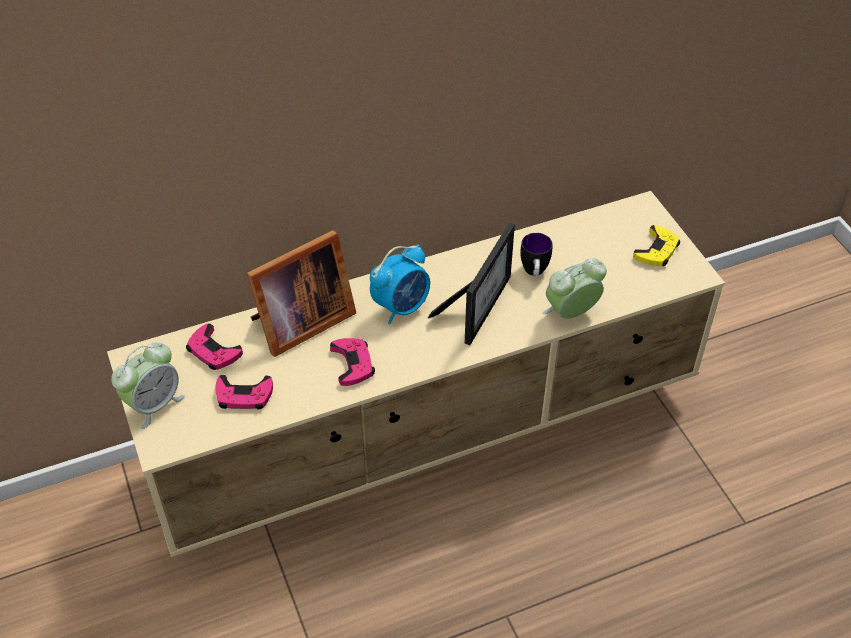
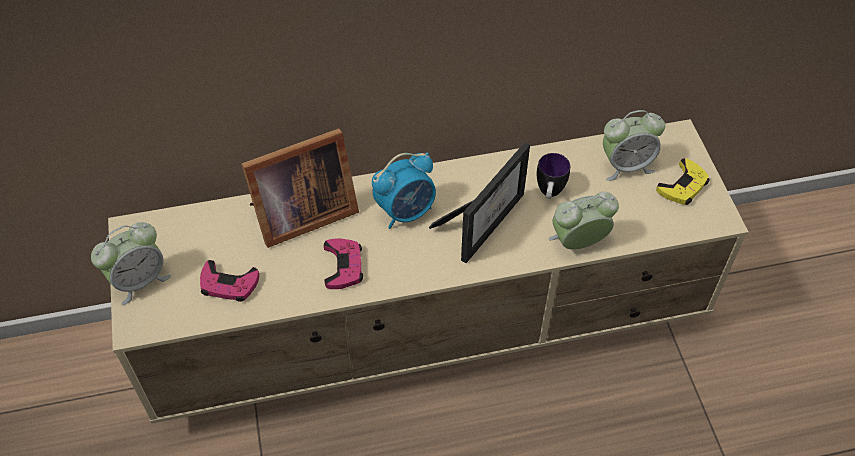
camera: 10 degrees right, 5 degrees up
pink game controller [186,323,243,370] -> none
none -> alarm clock [603,110,665,181]

